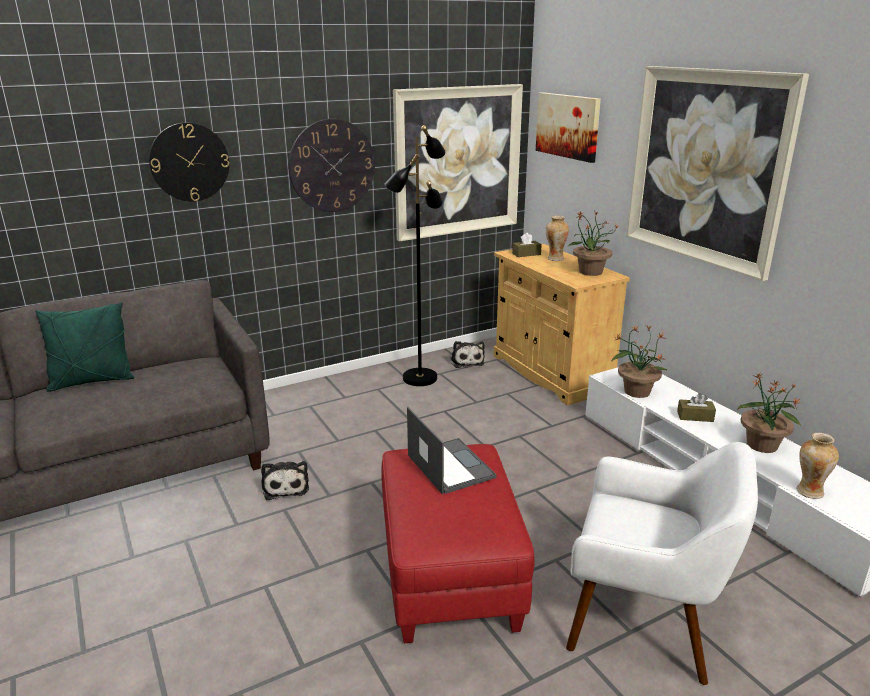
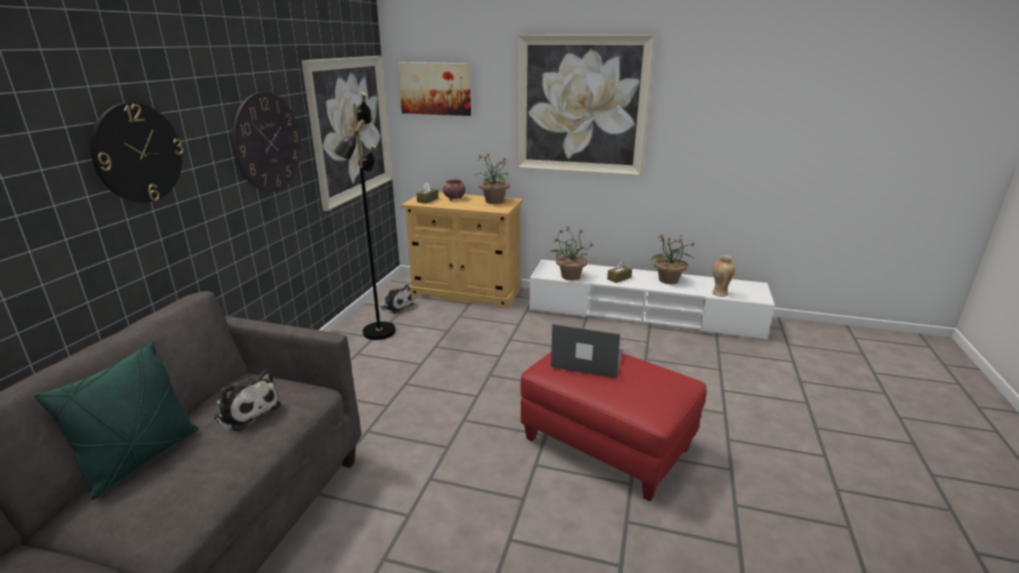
camera: 45 degrees left, 0 degrees up
plush toy [261,461,309,500] -> plush toy moved to [214,369,281,431]
vase [546,216,569,261] -> bowl [443,180,466,201]
white armchair [566,442,758,685] -> none

